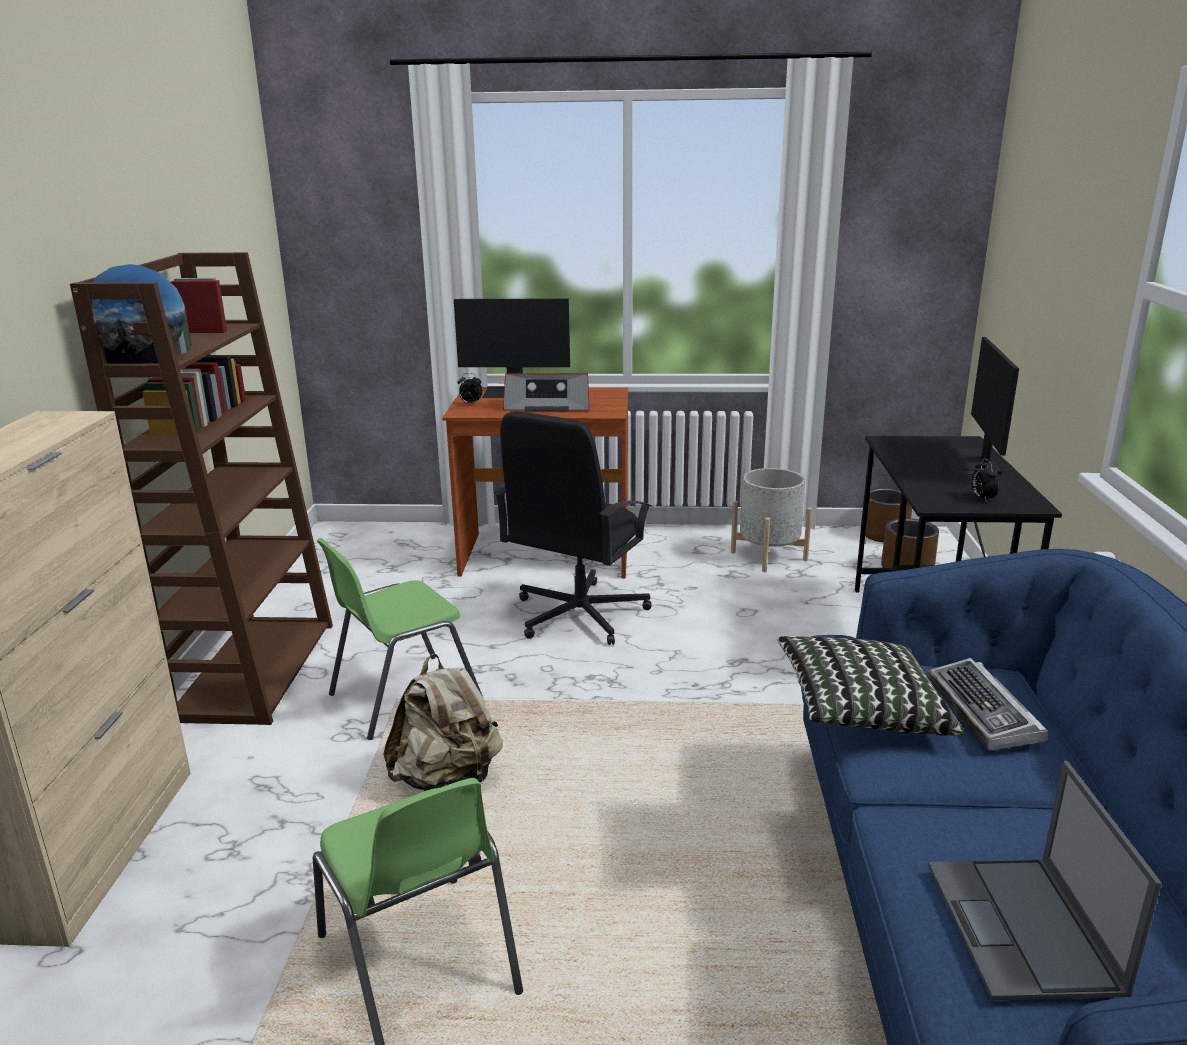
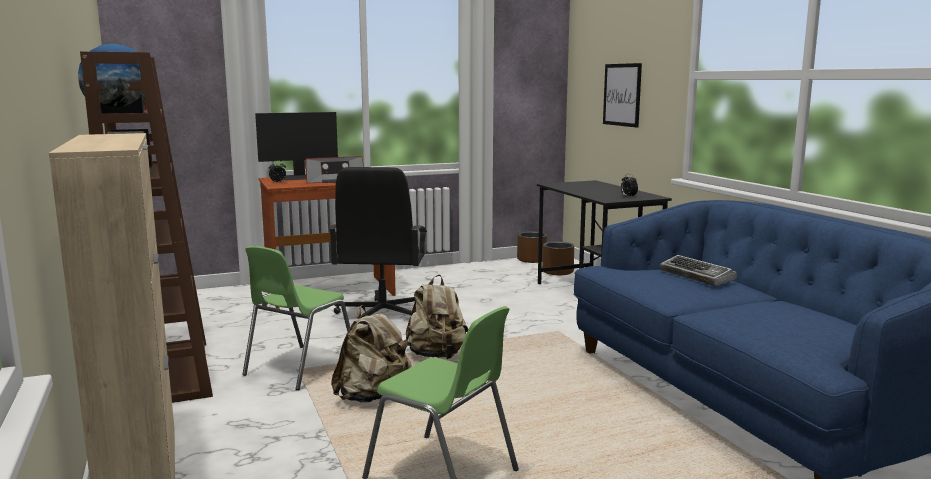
camera: 25 degrees left, 10 degrees down
grey planter [731,468,812,572] -> none
pillow [777,636,964,736] -> none
laptop [928,761,1162,1000] -> none
monitor [942,337,1019,475] -> none
none -> beige backpack [404,275,468,359]
none -> picture [603,63,642,128]

